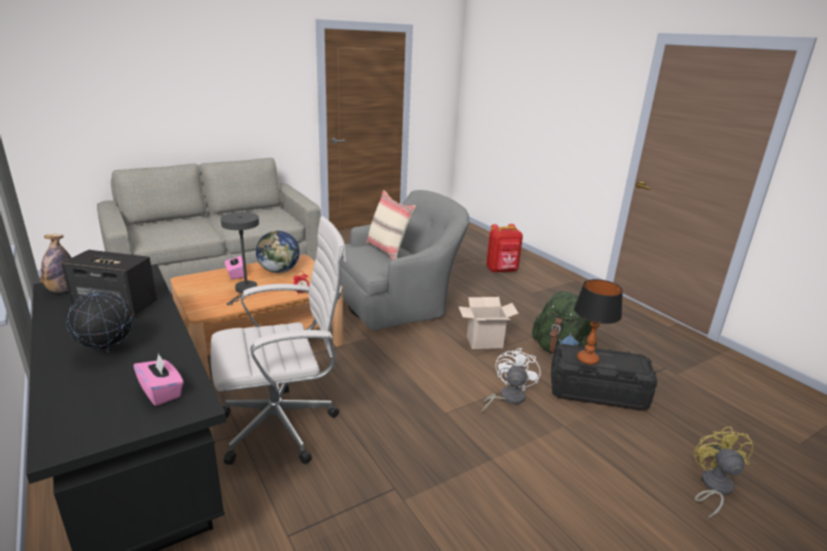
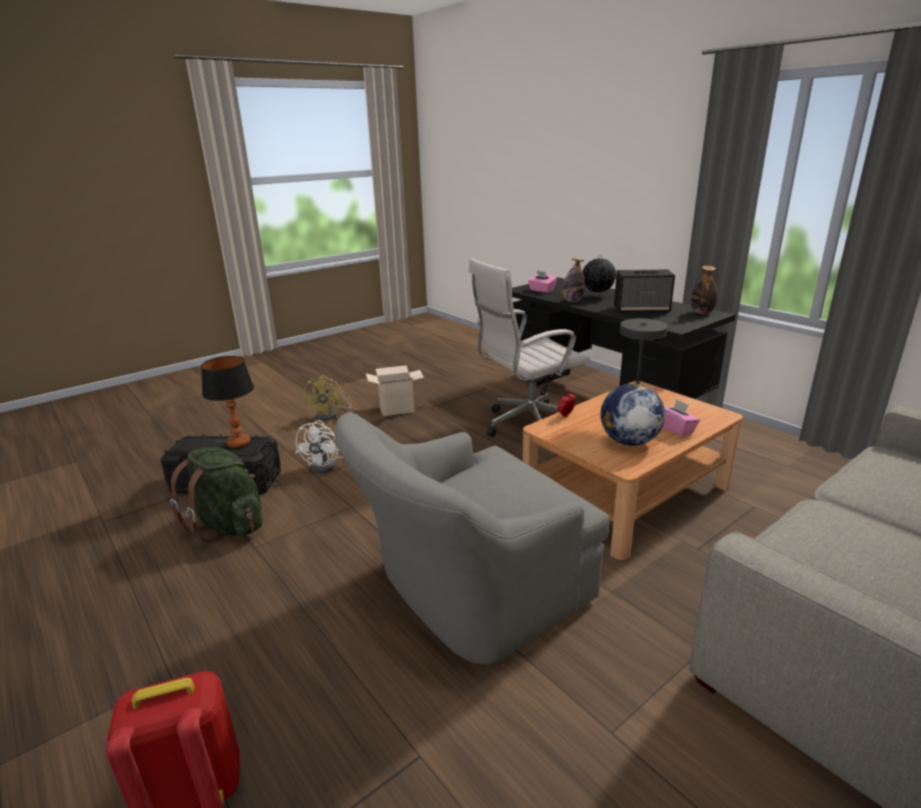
camera: 175 degrees right, 0 degrees up
beige pillow [366,190,415,260] -> none
cardboard box [458,297,519,349] -> cardboard box moved to [366,365,424,416]
yellow fan [694,427,753,519] -> yellow fan moved to [303,375,351,421]
none -> bottle [562,258,585,302]

